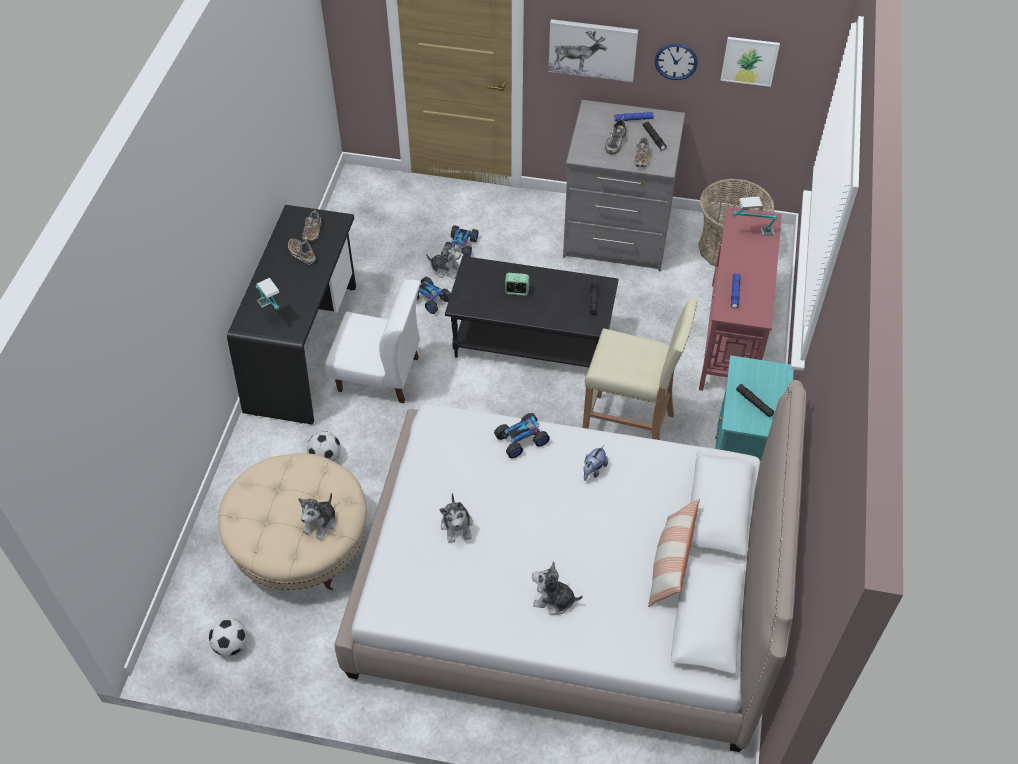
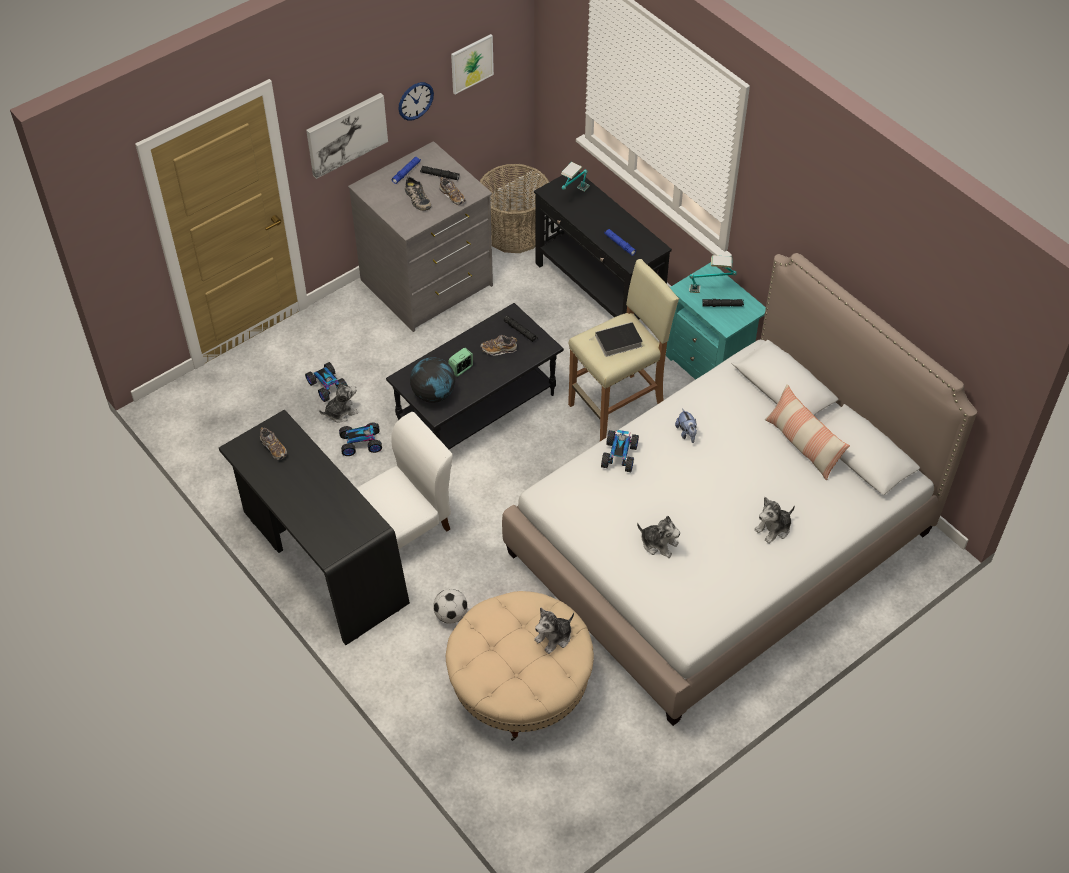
camera: 50 degrees left, 0 degrees up
football [209,618,247,656] -> none
table lamp [256,278,280,310] -> table lamp moved to [689,255,737,293]
shoe [288,238,316,264] -> shoe moved to [480,335,517,356]
plush toy [298,493,337,540] -> plush toy turned 75 degrees clockwise [534,607,574,654]
red console table [699,207,782,391] -> black console table [534,172,672,320]
none -> globe [410,357,455,403]
none -> book [589,322,643,357]

